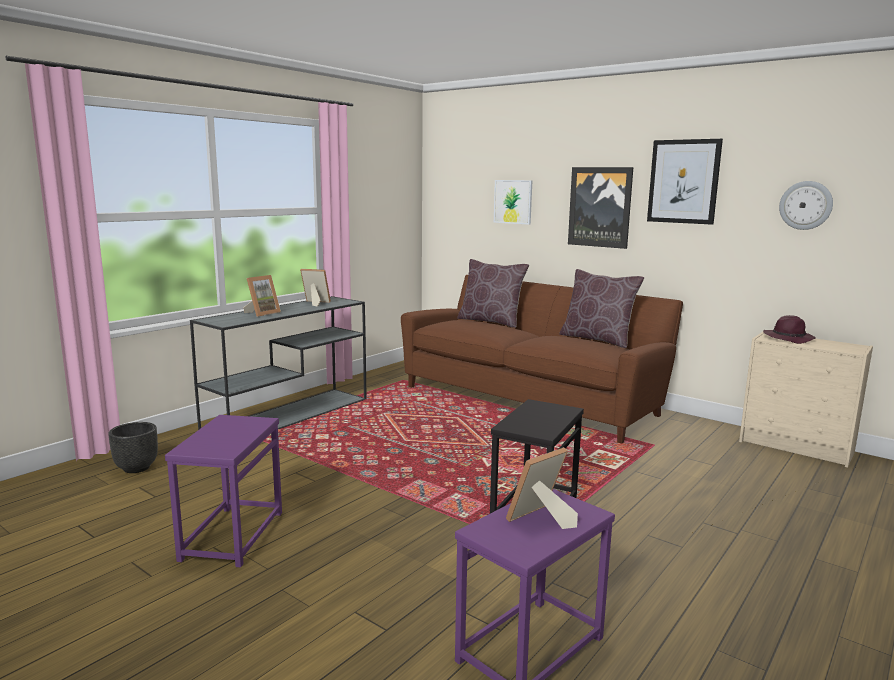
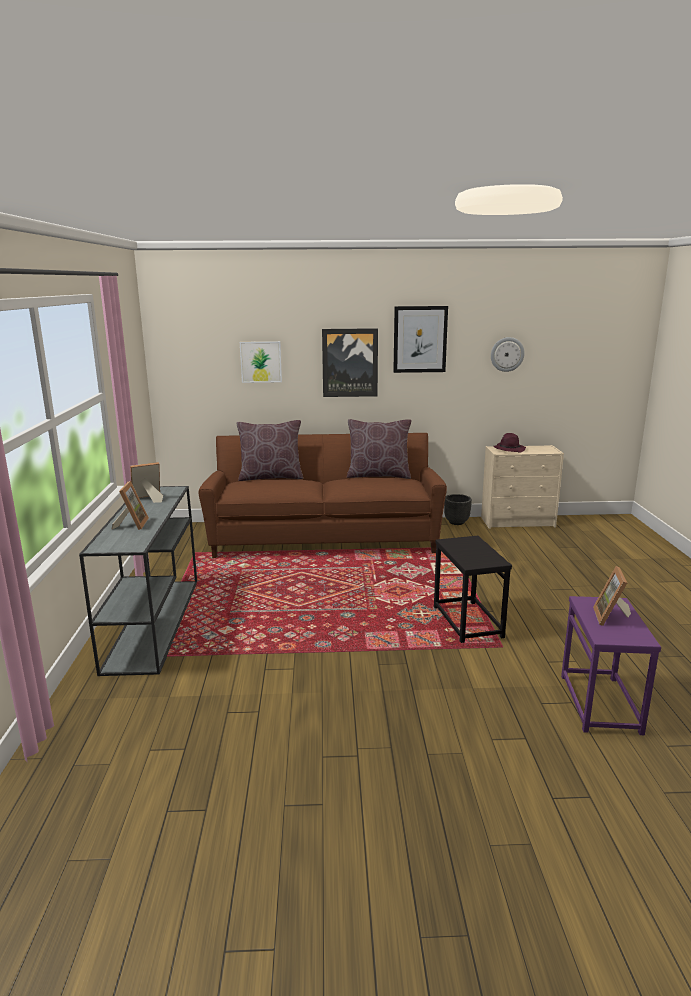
camera: 40 degrees left, 5 degrees up
black planter [108,422,158,473] -> black planter moved to [444,494,472,525]
purple side table [165,415,282,568] -> none

